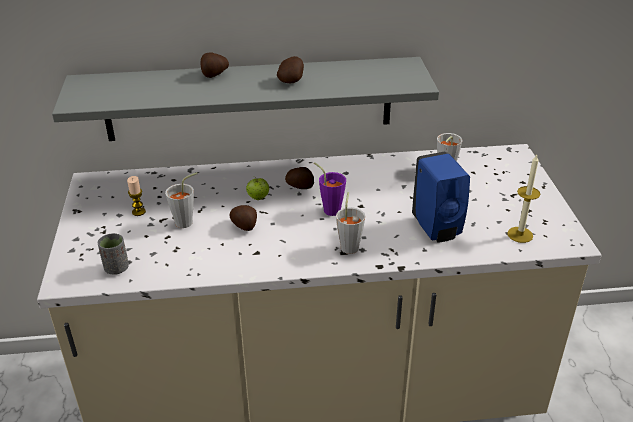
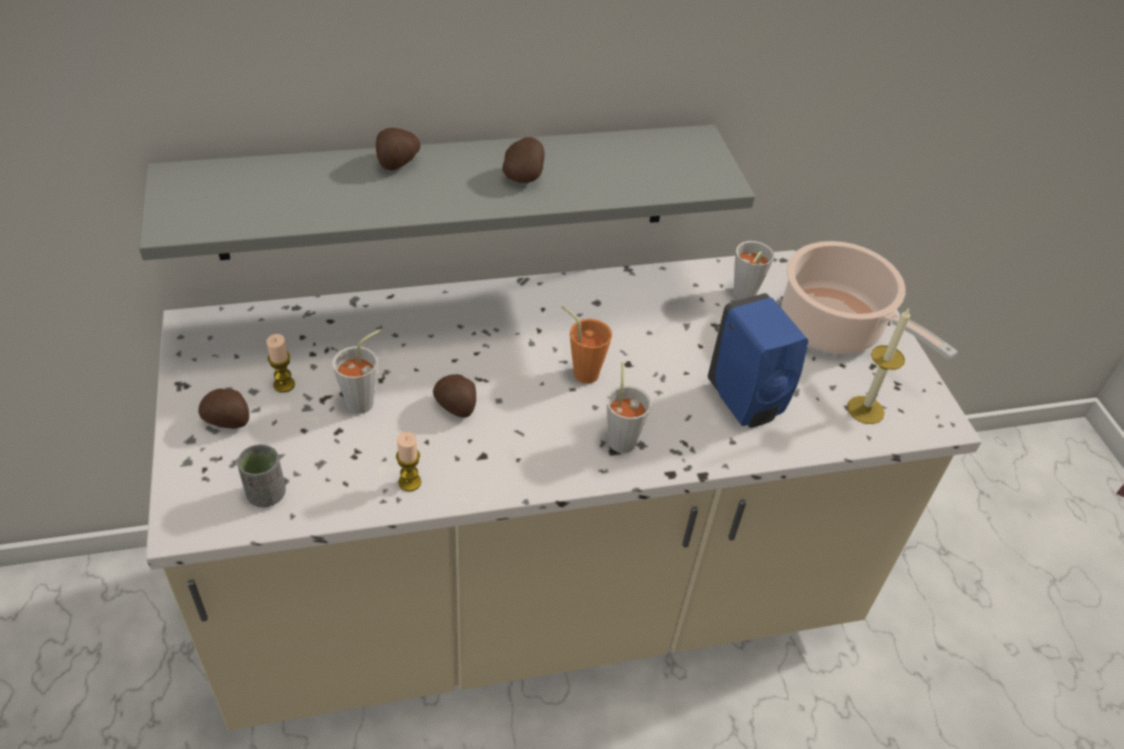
camera: 10 degrees left, 10 degrees up
apple [246,176,269,200] -> none
potato [285,167,314,189] -> potato moved to [198,388,249,429]
purple cup [314,162,346,216] -> orange cup [561,306,612,384]
none -> candle [396,432,421,492]
none -> cooking pot [782,241,958,359]

